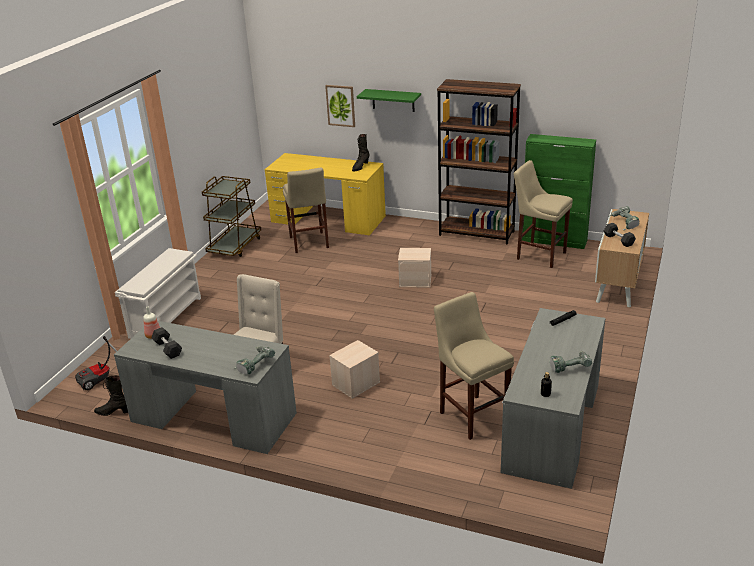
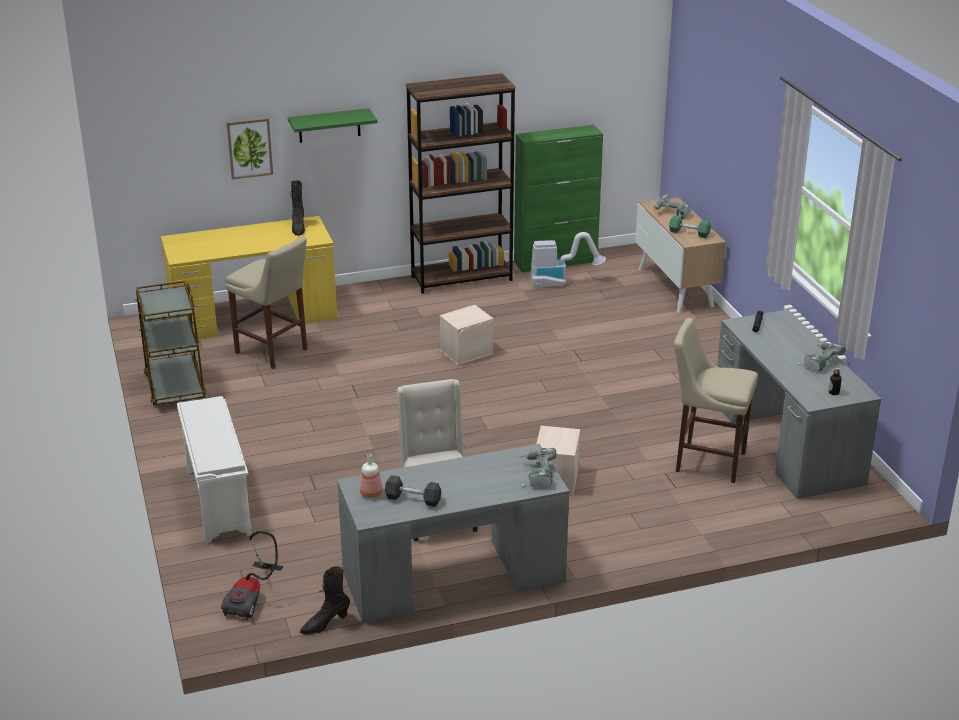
camera: 40 degrees left, 0 degrees up
beige stool [514,160,573,268] -> vacuum cleaner [530,232,606,289]
grey dumbbell [604,223,636,247] -> green dumbbell [669,215,711,238]

